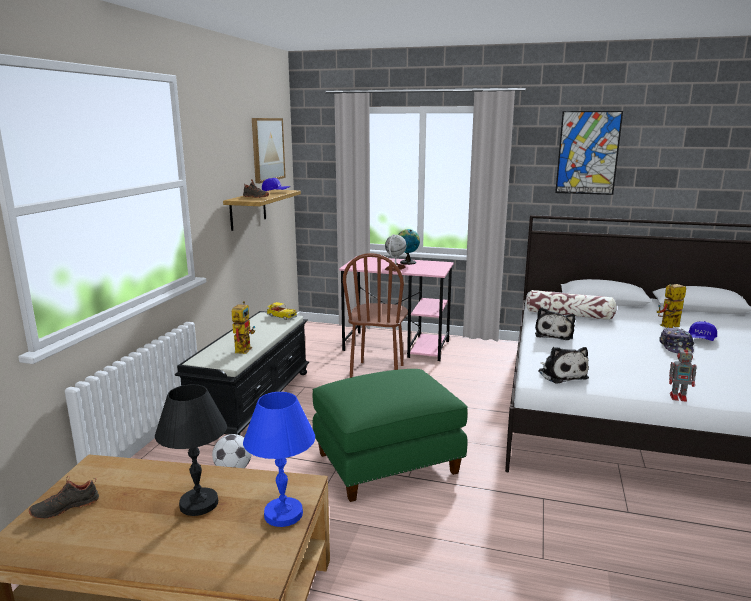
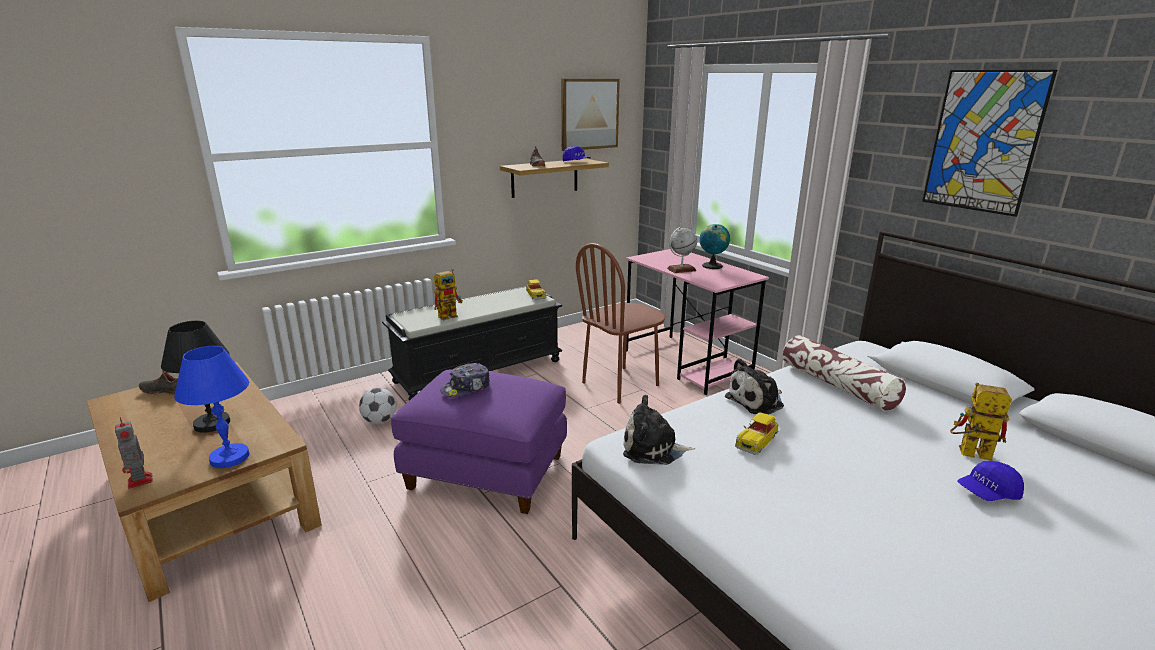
camera: 40 degrees right, 5 degrees up
green ottoman [313,369,468,502] -> purple ottoman [391,369,567,514]
plush toy [538,347,589,384] -> plush toy turned 75 degrees clockwise [623,395,696,465]
cap [660,327,695,353] -> cap moved to [441,363,490,398]
toy robot [669,345,697,402] -> toy robot moved to [115,417,153,489]
none -> toy car [735,412,779,455]

